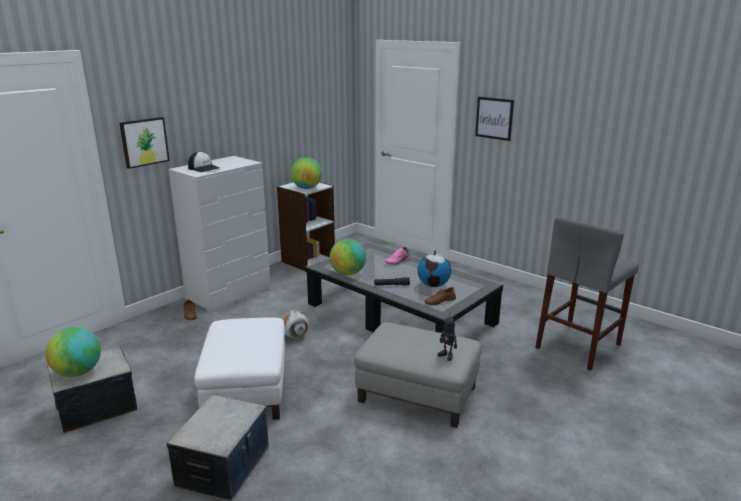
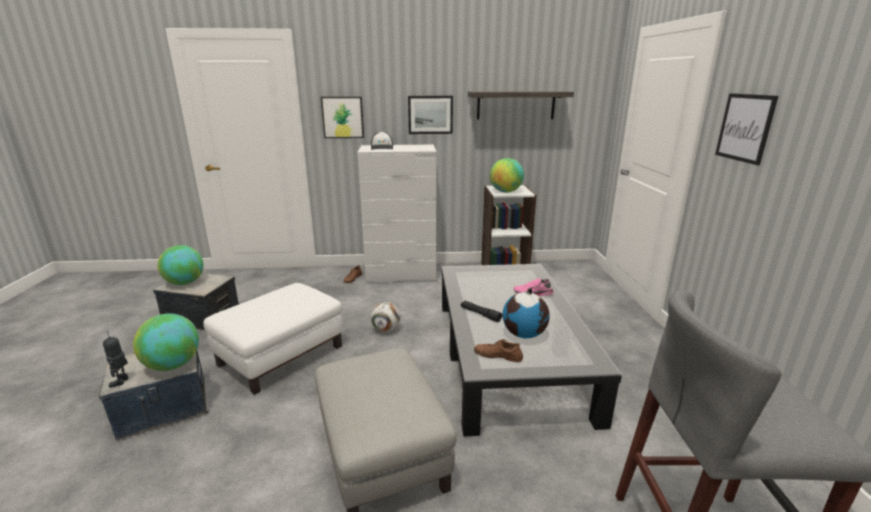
camera: 45 degrees right, 0 degrees up
globe [330,239,366,275] -> globe moved to [133,313,199,371]
toy robot [438,317,457,361] -> toy robot moved to [103,331,128,388]
none -> picture [408,96,453,134]
none -> shelf [468,91,574,120]

